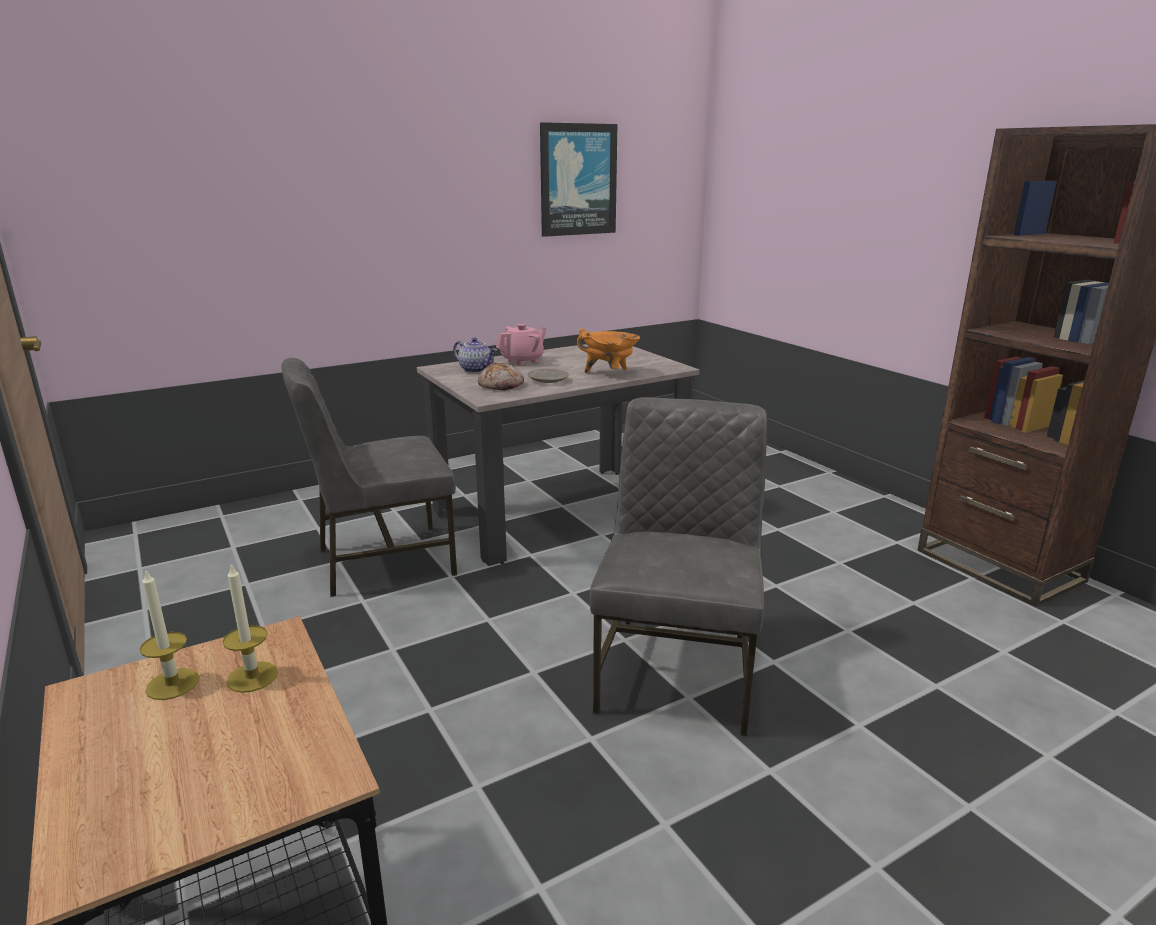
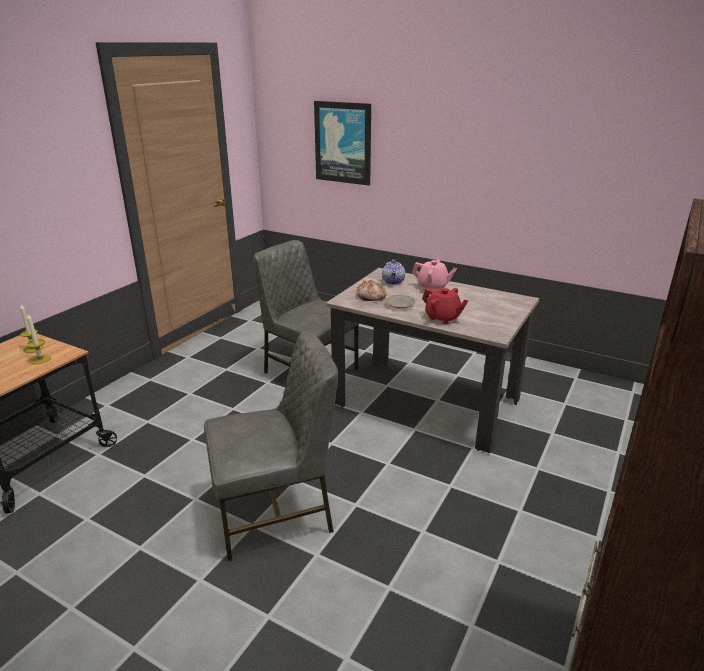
camera: 60 degrees right, 5 degrees up
picture [540,122,617,237] -> picture moved to [314,101,371,185]
orange cooking pot [577,328,640,373] -> red teapot [422,288,468,324]

